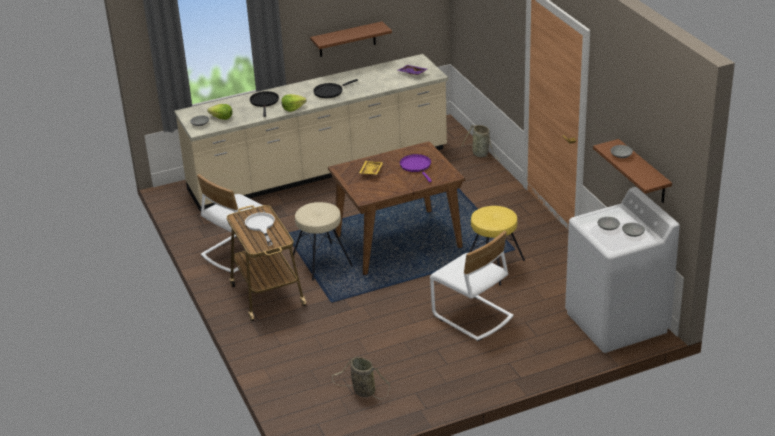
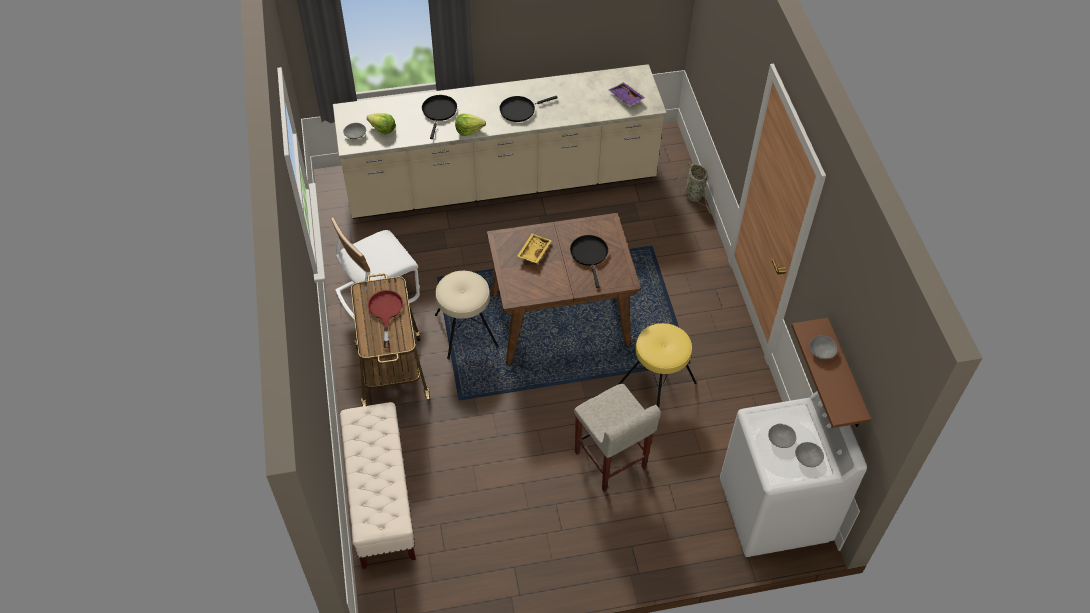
camera: 10 degrees right, 20 degrees up
white frying pan [245,212,275,246] -> red frying pan [368,290,403,348]
brown shelf [310,21,392,57] -> none
basket [332,357,390,399] -> none
purple frying pan [400,154,432,182] -> black frying pan [570,235,608,288]
white chair [430,231,514,341] -> beige stool [574,384,661,492]
none -> beige bench [340,402,416,569]

